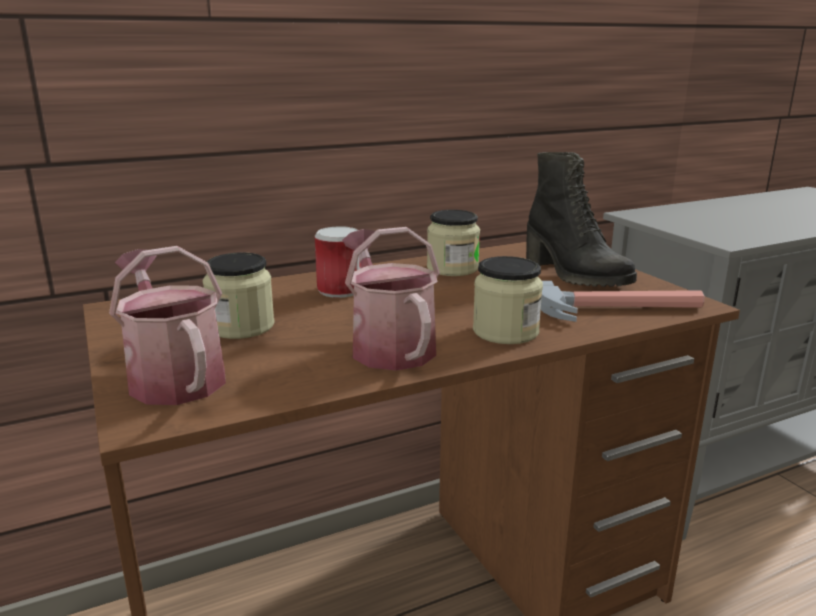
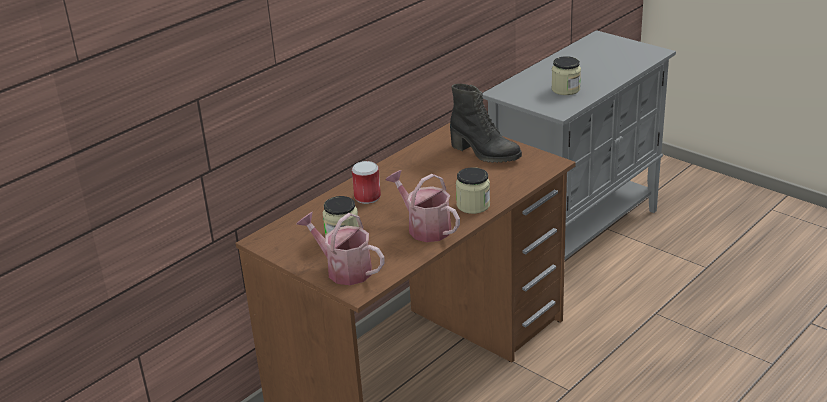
camera: 20 degrees left, 10 degrees up
jar [427,210,480,276] -> jar moved to [551,56,581,95]
hammer [541,281,705,322] -> none

